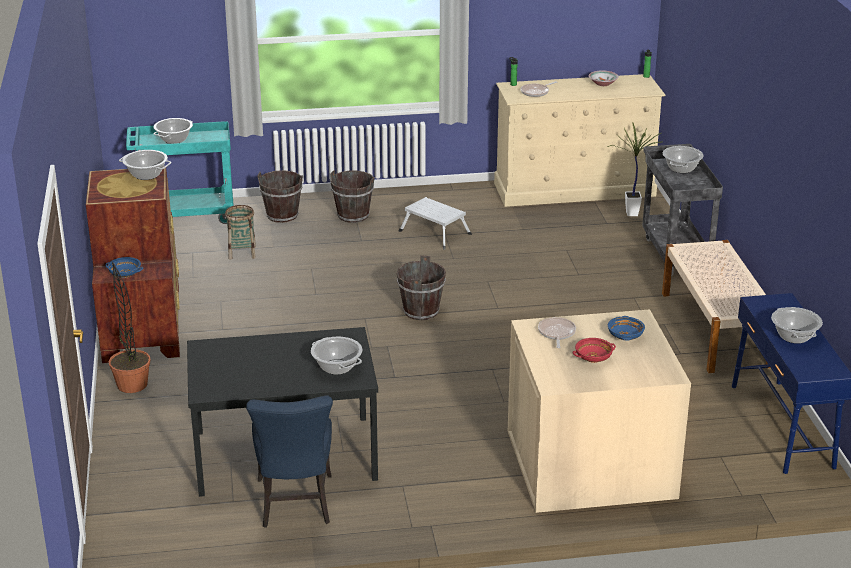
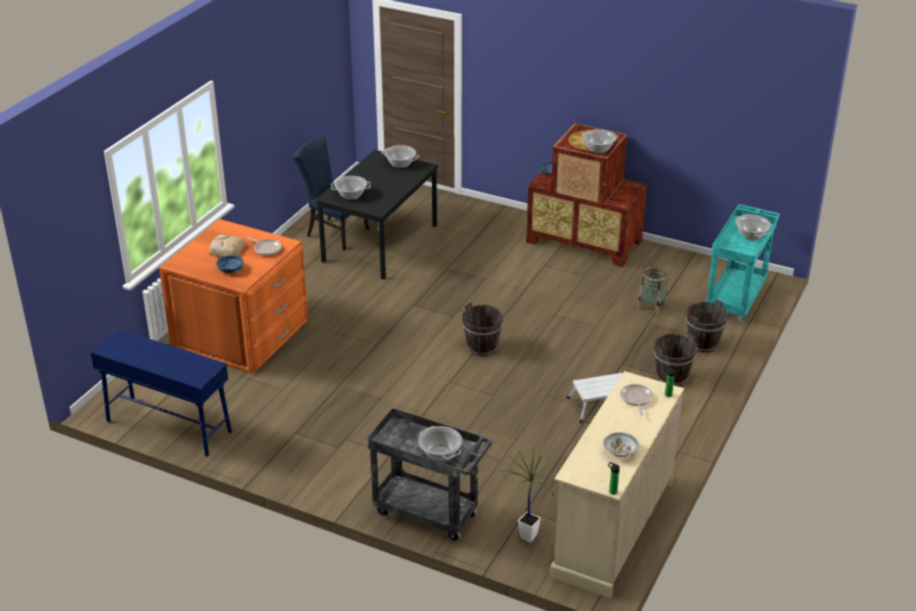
camera: 125 degrees right, 5 degrees up
potted plant [109,262,151,393] -> none
beige dresser [508,309,691,513] -> orange dresser [159,219,308,374]
red bowl [573,338,616,363] -> bread [209,235,245,257]
beige bench [662,240,770,373] -> none
cooking pot [771,307,823,344] -> cooking pot moved to [382,145,419,168]

